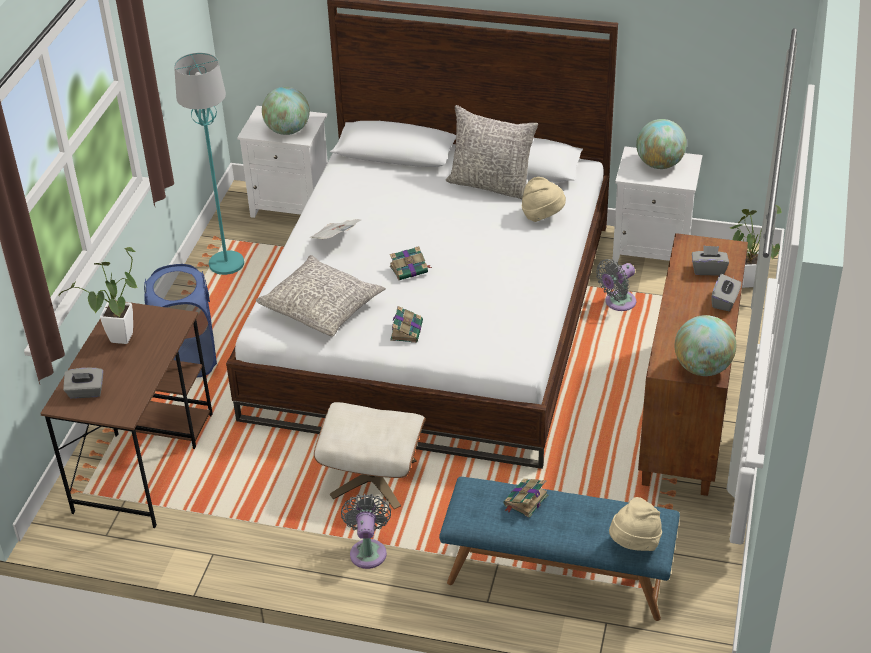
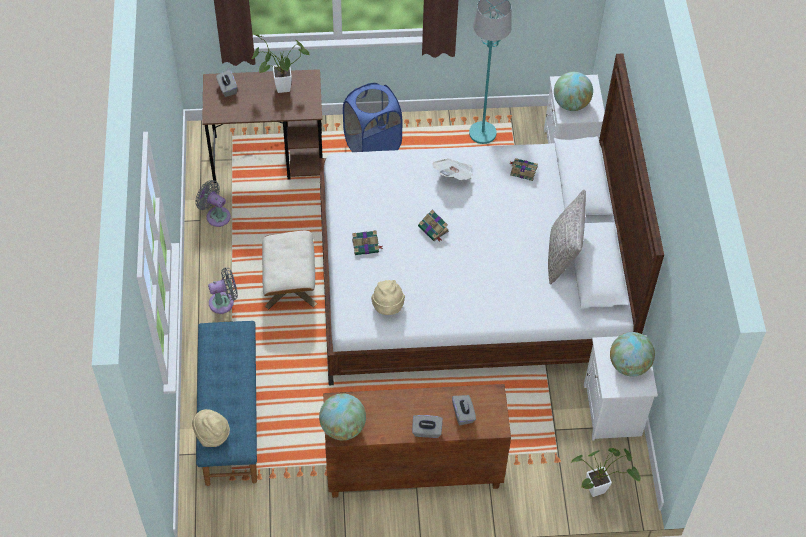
camera: 70 degrees right, 15 degrees up
grey pillow [256,255,386,336] -> none
book [503,479,548,518] -> book moved to [510,158,538,181]
beige hat [522,177,566,222] -> beige hat moved to [371,280,405,315]
grey fan [596,259,636,311] -> grey fan moved to [195,180,231,227]

